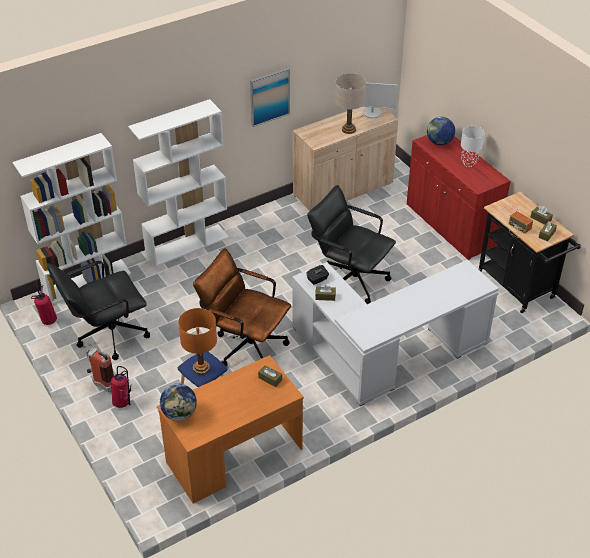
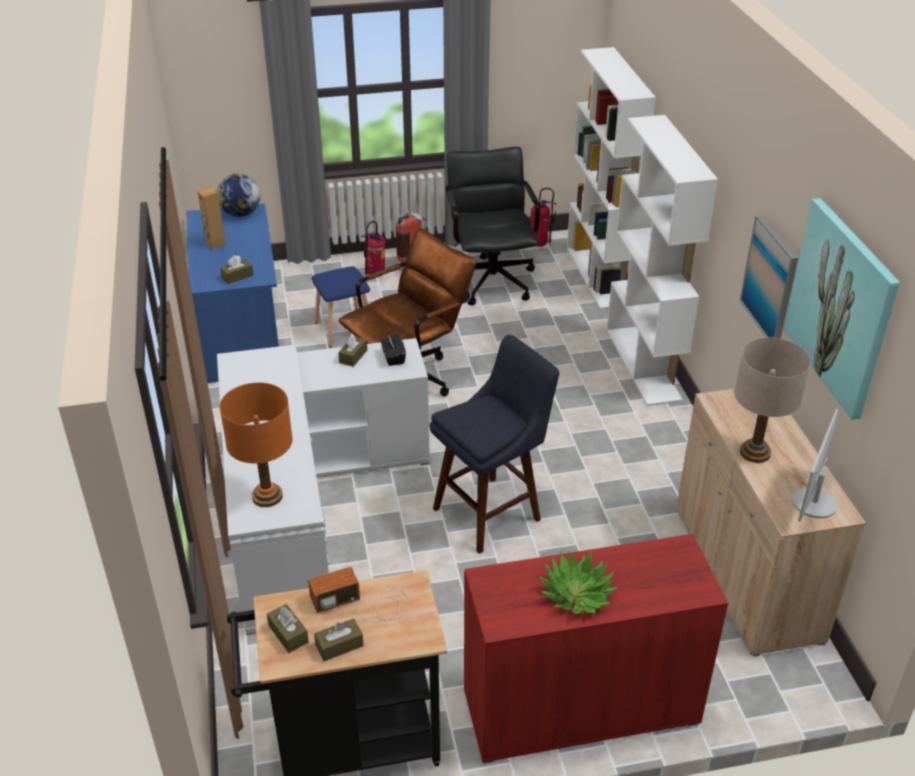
camera: 110 degrees right, 5 degrees down
orange desk [157,355,304,503] -> blue desk [186,203,279,383]
orange table lamp [178,308,217,375] -> orange table lamp moved to [220,382,293,507]
black office chair [307,185,396,304] -> blue stool [430,334,559,554]
globe [427,117,455,145] -> none
white table lamp [461,126,485,167] -> potted plant [537,551,618,614]
none -> brown speaker [197,186,226,249]
none -> picture [784,198,900,420]

